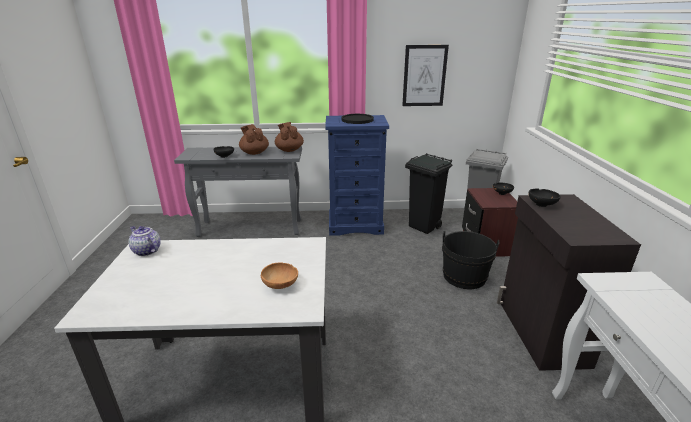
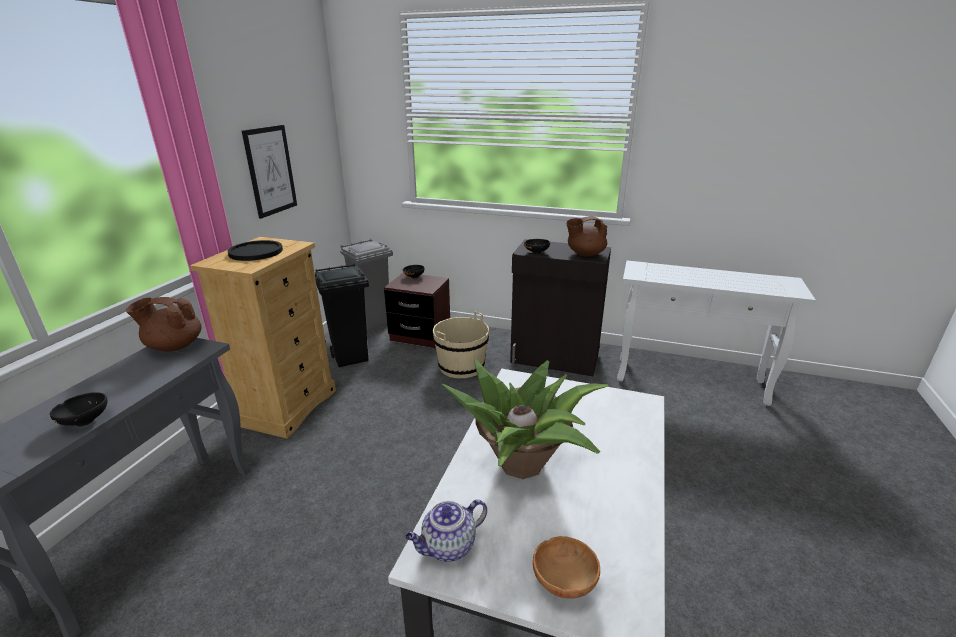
camera: 70 degrees left, 0 degrees up
brown teapot [239,124,269,155] -> brown teapot moved to [566,216,607,257]
brown bowl [261,262,298,289] -> brown bowl moved to [533,536,600,599]
blue dresser [325,115,389,236] -> beige dresser [190,237,336,438]
black bucket [442,231,499,289] -> beige bucket [433,312,489,378]
none -> potted plant [442,359,608,479]

